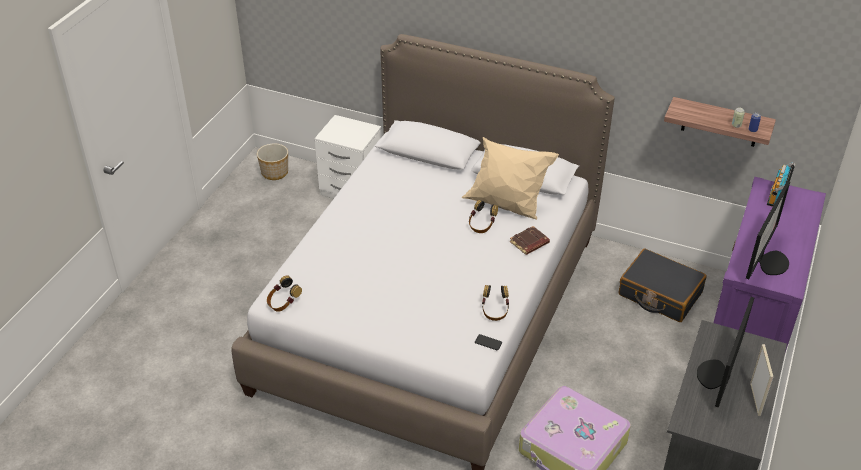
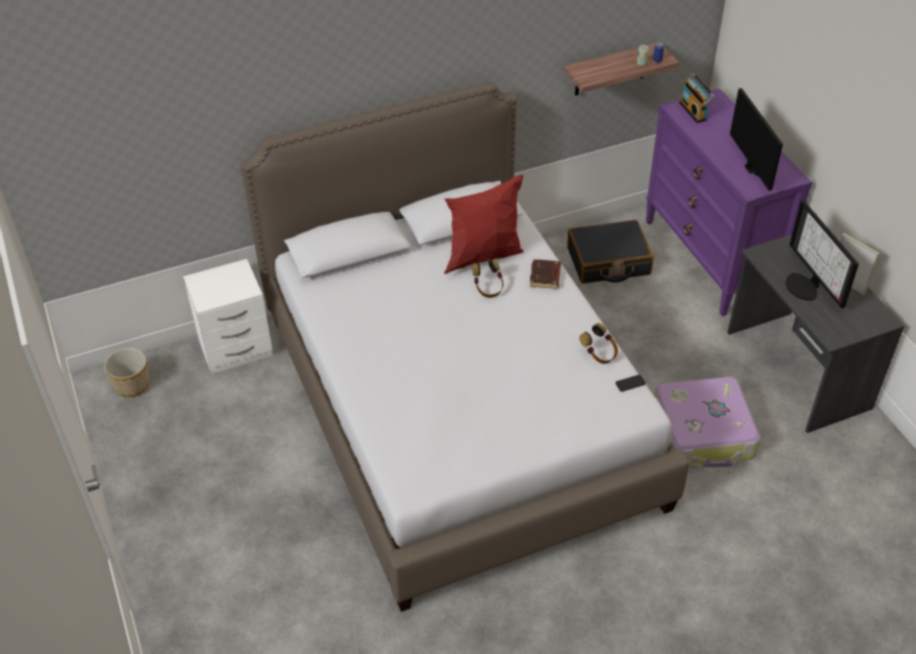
camera: 45 degrees left, 5 degrees up
headphones [267,275,302,312] -> none
beige pillow [462,137,559,220] -> red pillow [444,175,523,274]

